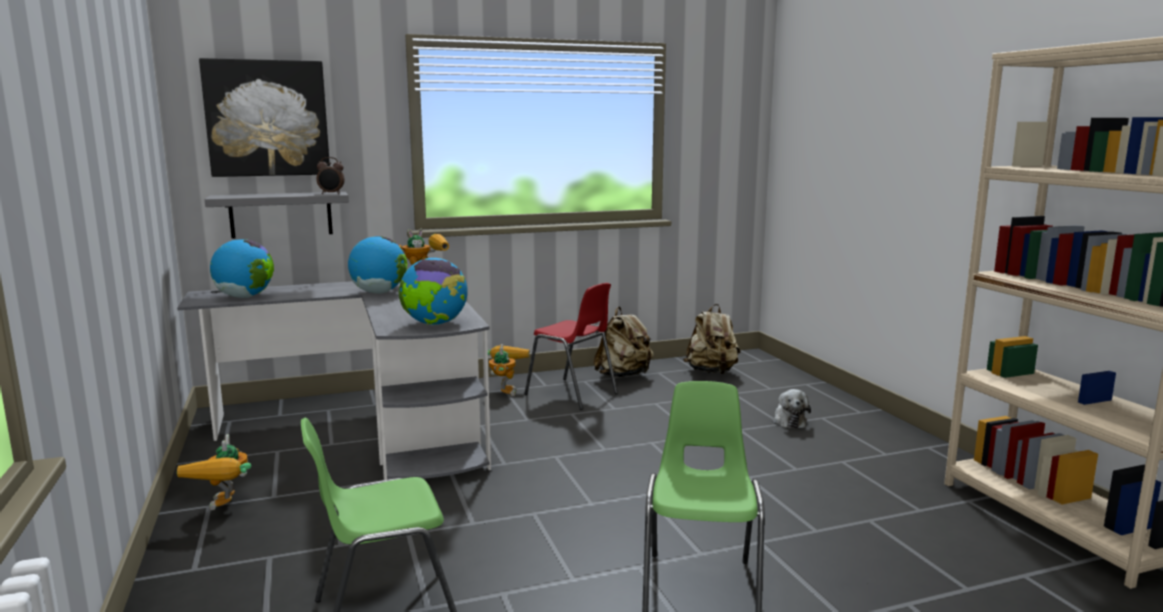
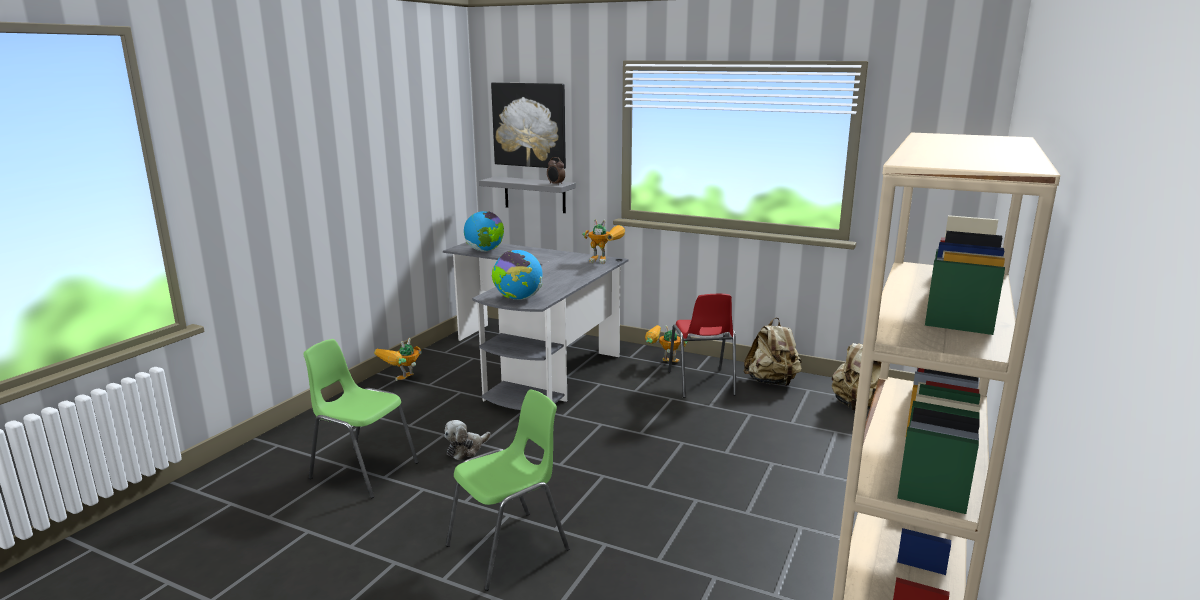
camera: 45 degrees right, 5 degrees up
globe [348,236,408,293] -> none
toy robot [488,344,530,396] -> toy robot turned 120 degrees counterclockwise [645,325,688,362]
plush toy [773,389,811,428] -> plush toy moved to [444,420,491,460]

